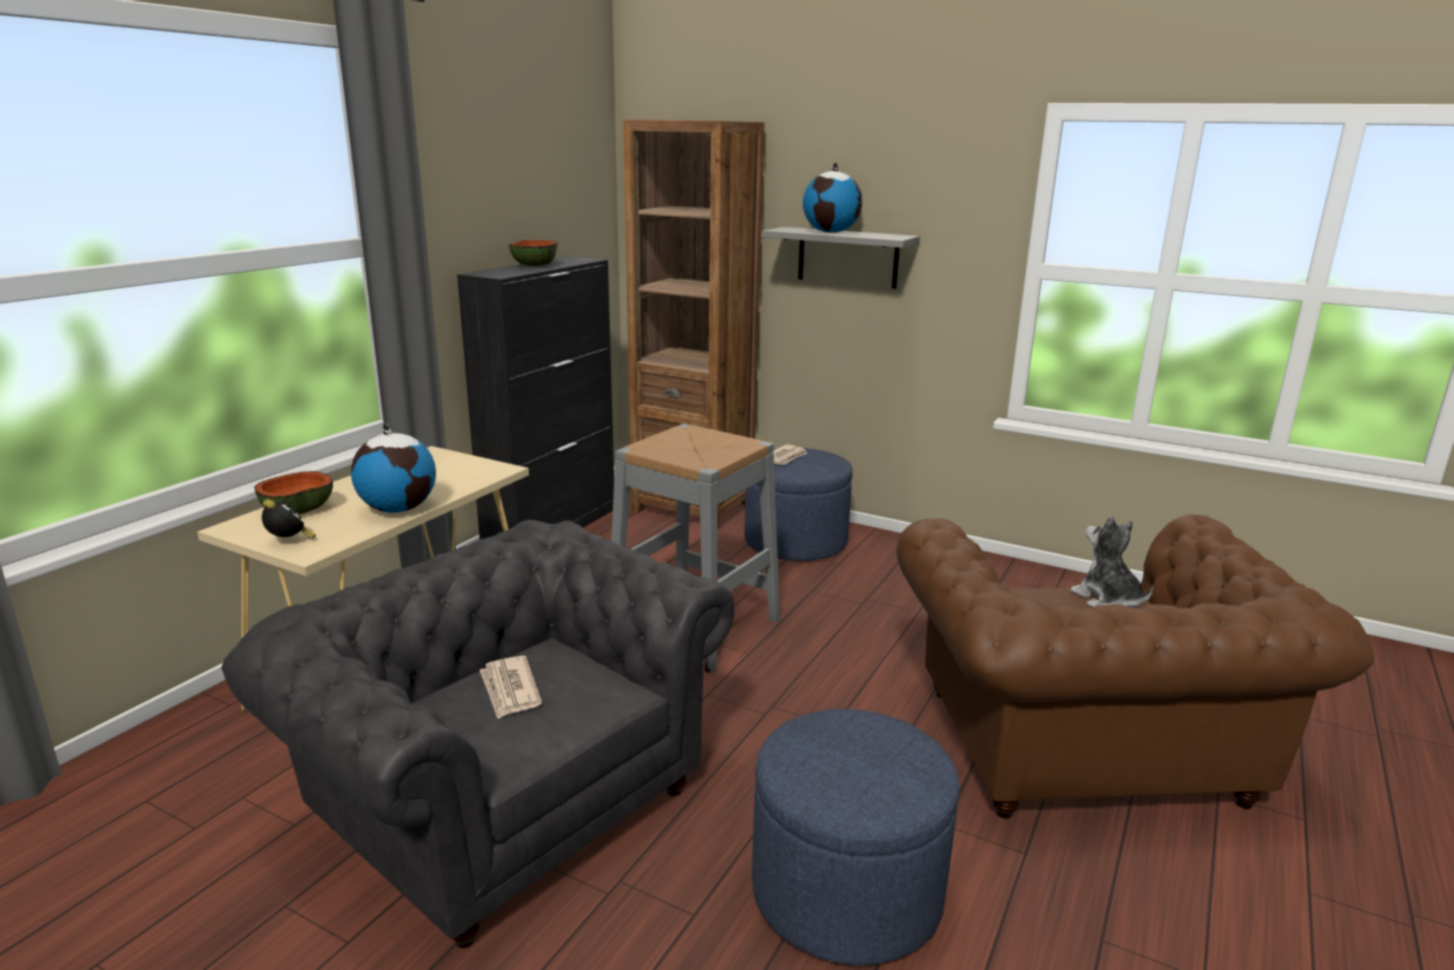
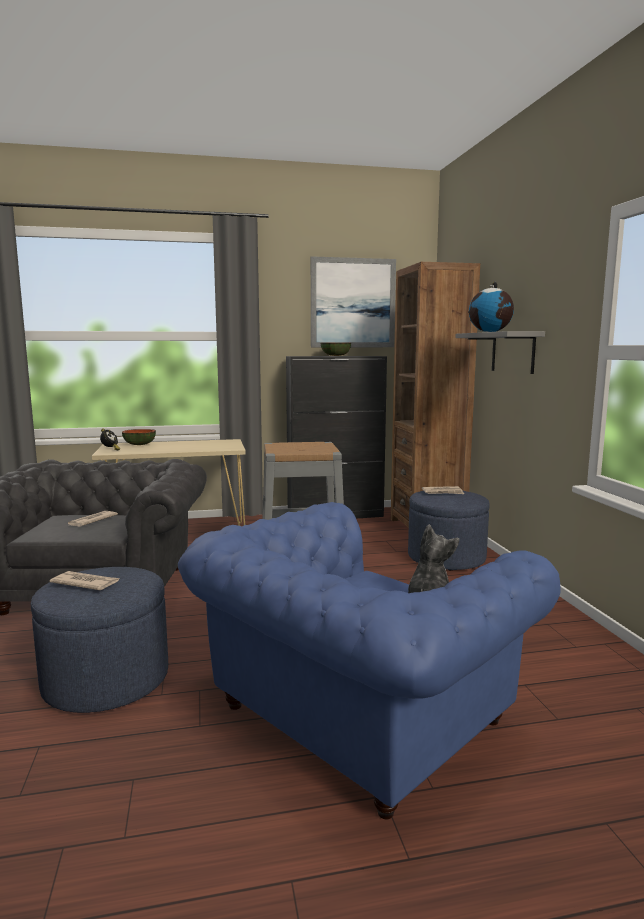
camera: 50 degrees right, 10 degrees down
globe [351,423,436,513] -> none
brown armchair [896,515,1374,819] -> blue armchair [178,502,561,819]
none -> newspaper [50,571,120,590]
none -> picture [311,256,396,347]

